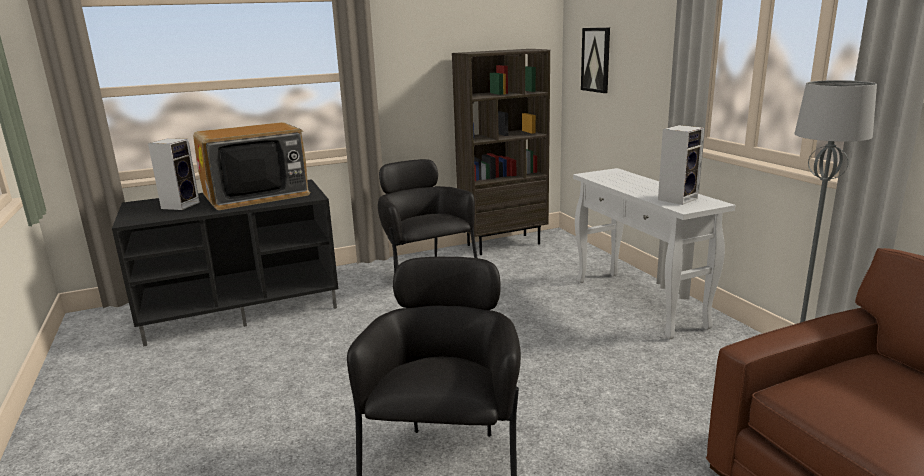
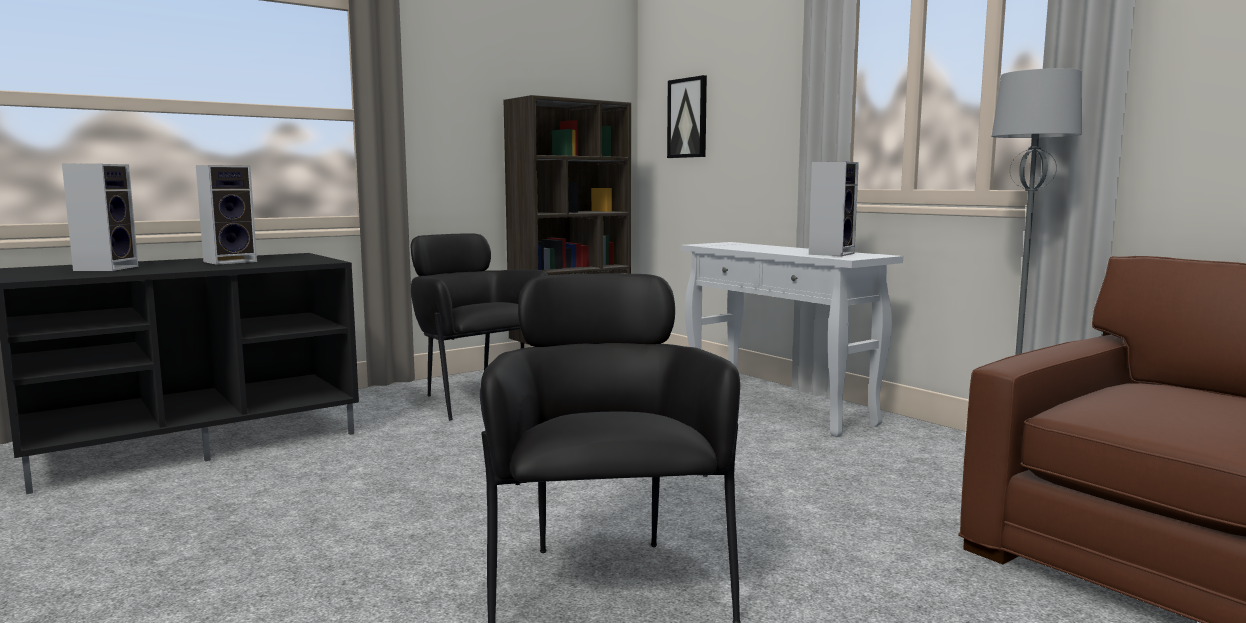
camera: 15 degrees left, 10 degrees down
television [193,122,311,210] -> speaker [196,165,257,265]

